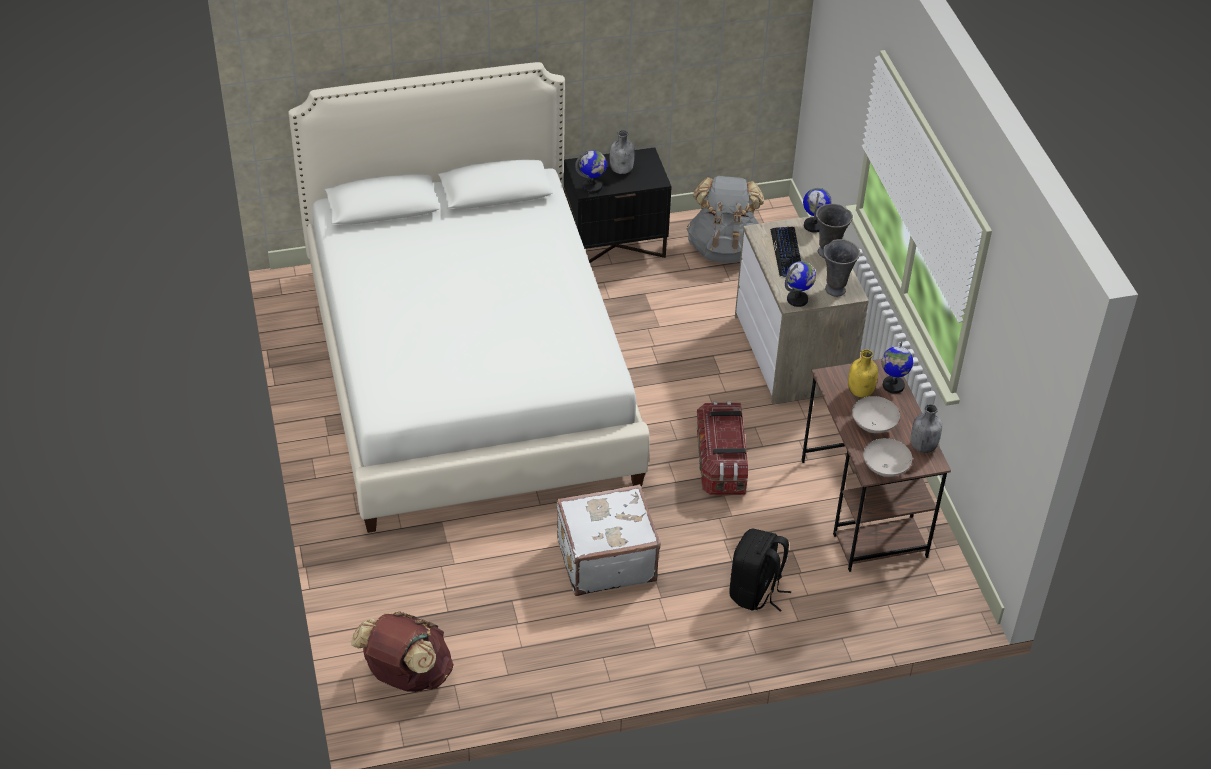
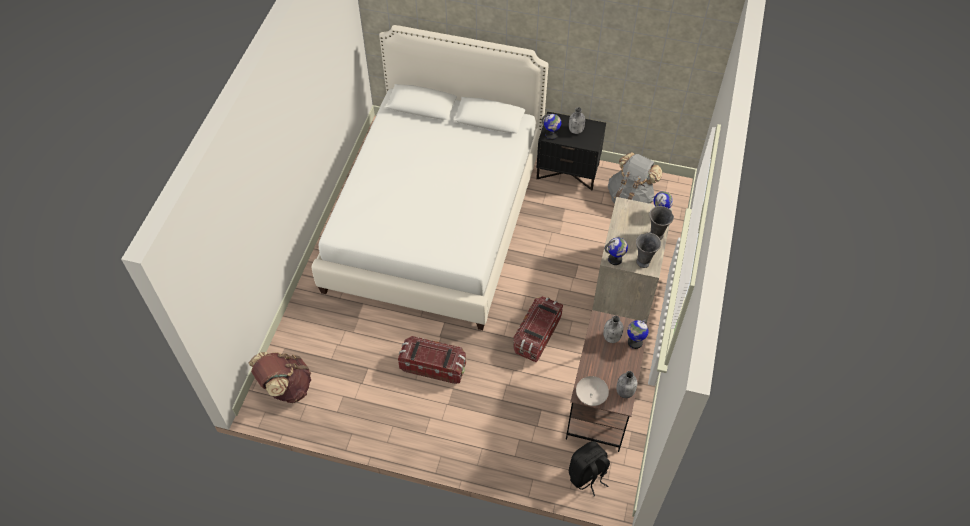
camera: 30 degrees right, 10 degrees up
white suitcase [556,484,661,596] -> storage box [398,336,466,384]
black backpack [729,529,791,612] -> black backpack moved to [569,441,610,496]
keyboard [770,227,801,277] -> none
yellow bottle [848,349,878,397] -> grey bottle [603,316,624,343]
white bowl [852,396,900,433] -> none

